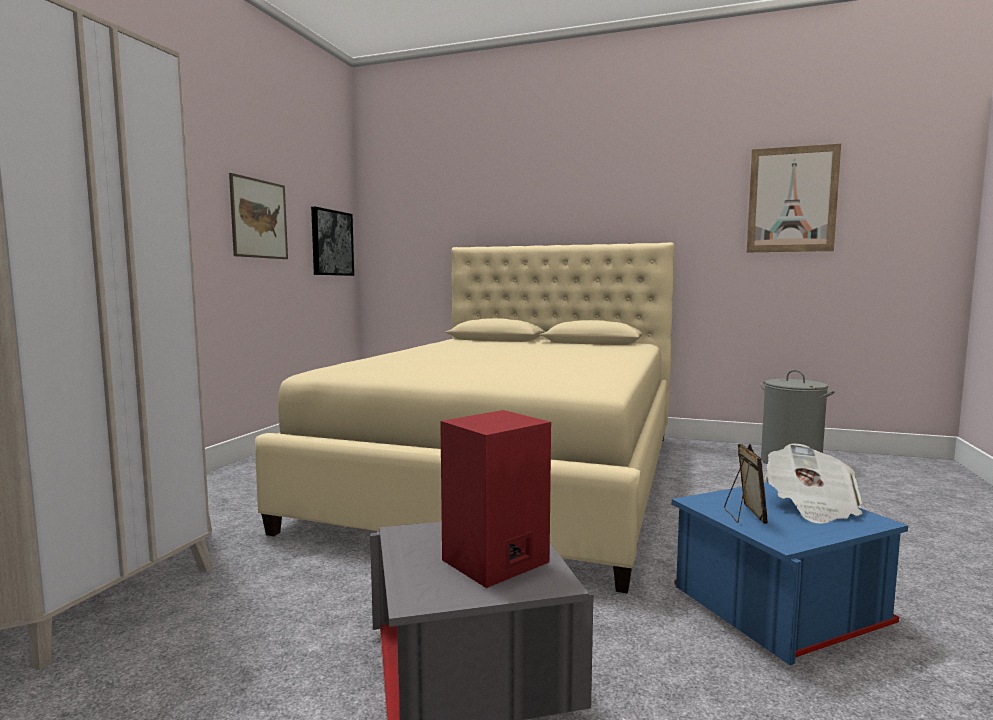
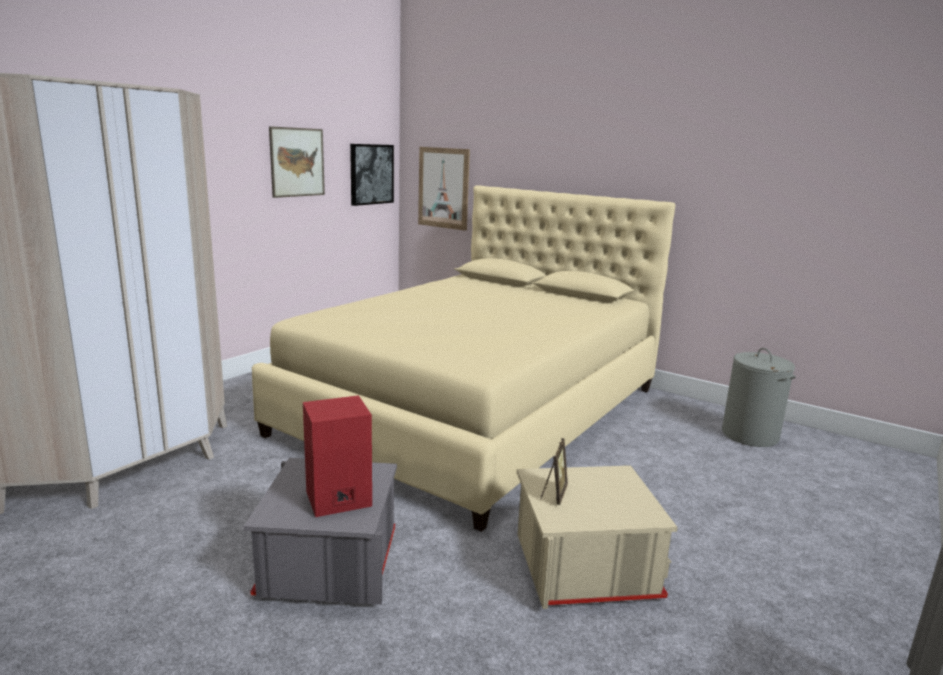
camera: 15 degrees right, 10 degrees up
blue storage box [671,482,908,665] -> beige storage box [517,465,678,609]
picture [747,144,841,252] -> picture moved to [418,147,470,231]
newspaper [765,443,862,523] -> none

